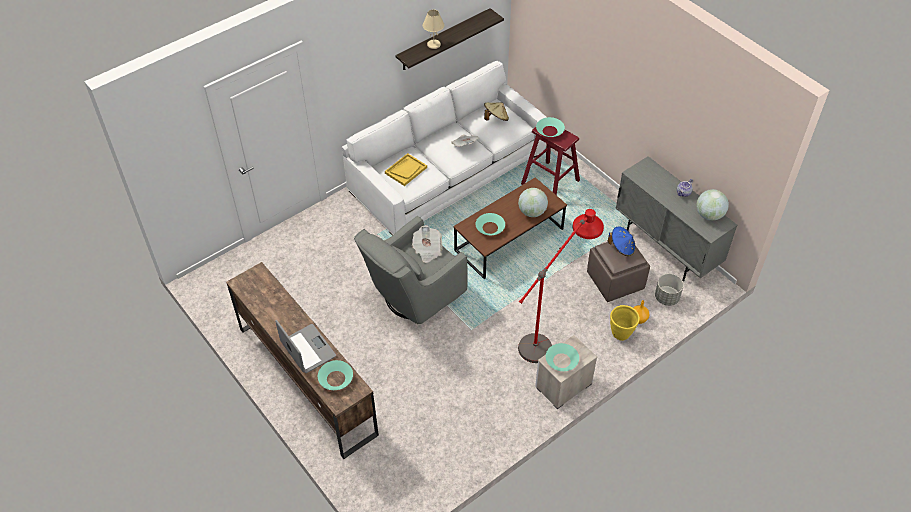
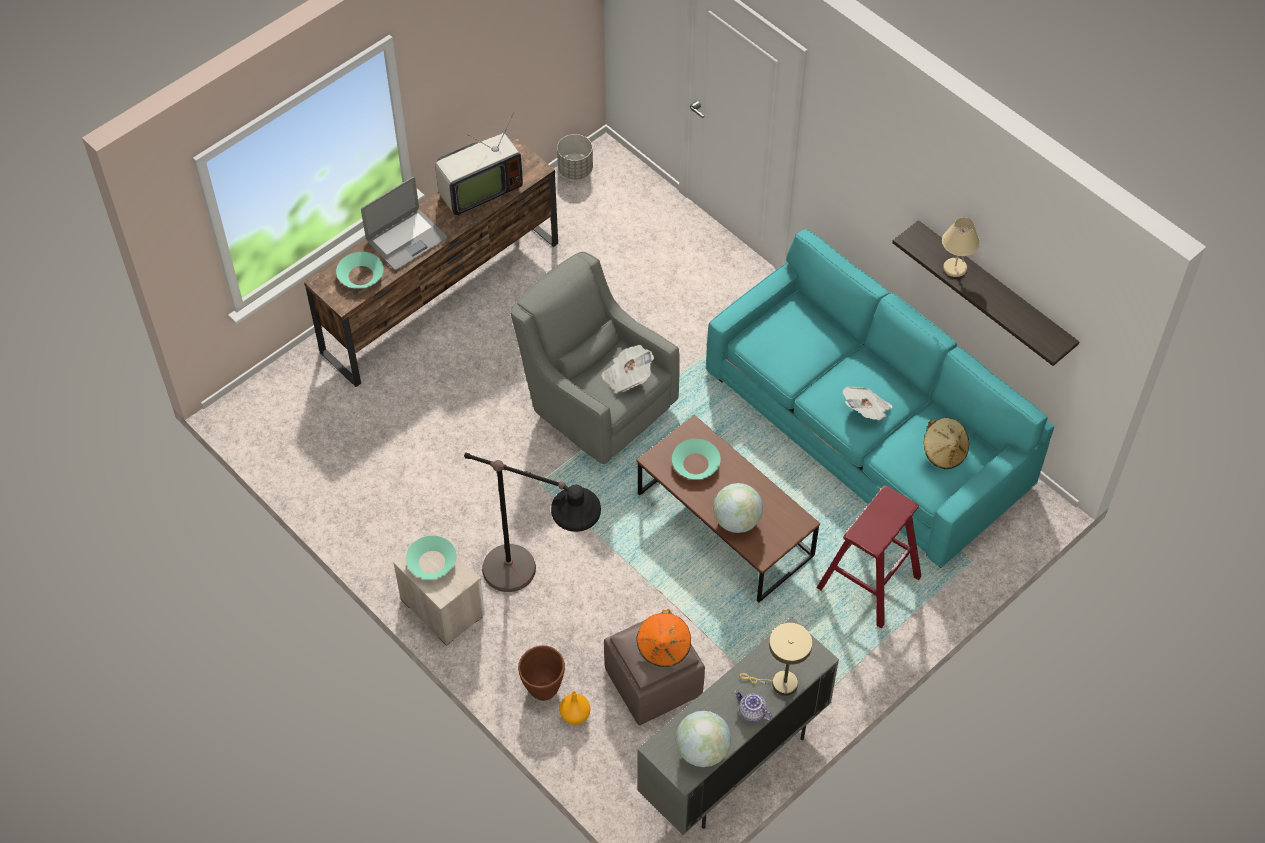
camera: 85 degrees right, 5 degrees up
white sofa [342,61,547,235] -> turquoise sofa [706,229,1054,568]
yellow tray [385,153,427,186] -> none
red floor lamp [518,209,604,363] -> black floor lamp [464,453,601,592]
turquoise bowl [536,117,565,137] -> none
blue hat [608,227,635,256] -> orange hat [636,610,691,667]
yellow planter [610,305,640,341] -> brown planter [518,645,565,701]
grey planter [655,274,684,306] -> grey planter moved to [557,134,593,179]
none -> television [435,113,523,216]
none -> beige table lamp [740,623,813,696]

